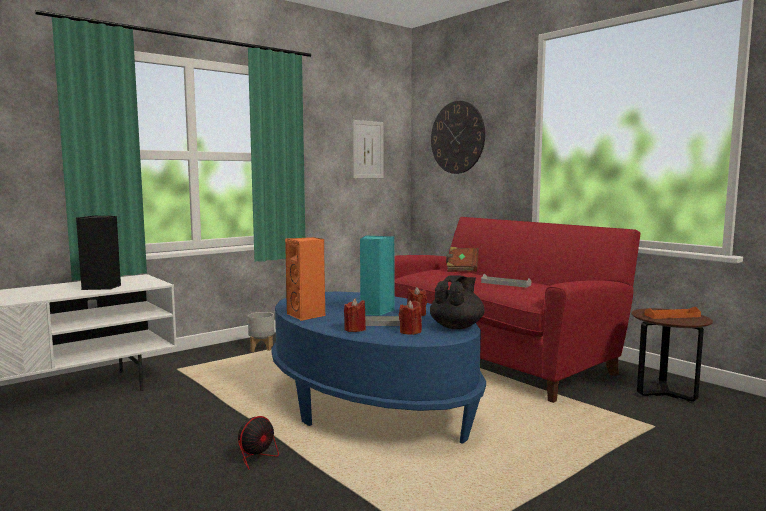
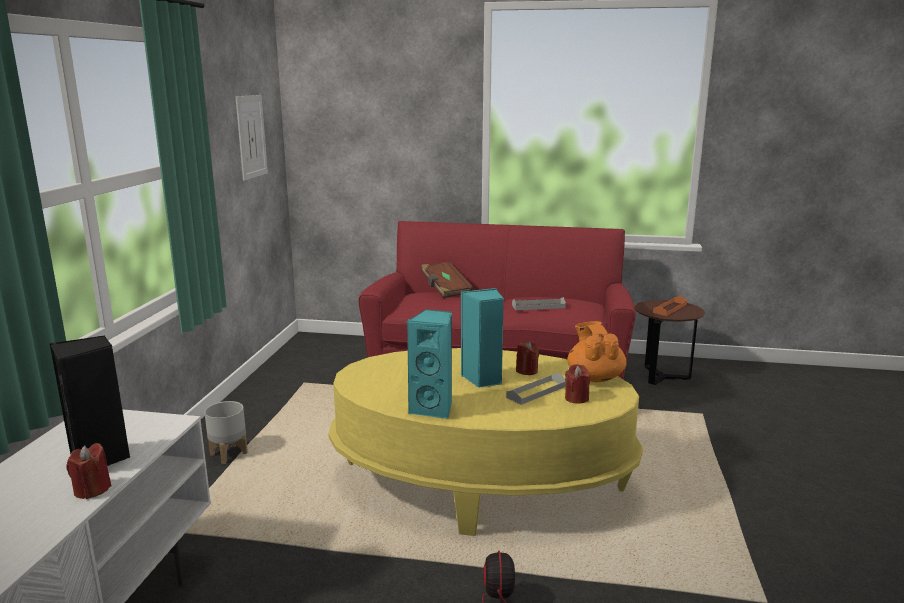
camera: 40 degrees left, 10 degrees up
blue coffee table [271,292,486,444] -> yellow coffee table [328,348,643,536]
orange speaker [285,237,325,321] -> turquoise speaker [407,309,452,419]
red candle [344,298,366,332] -> red candle moved to [67,443,112,499]
black teapot [430,275,485,329] -> orange teapot [567,321,627,382]
wall clock [431,101,485,174] -> none

